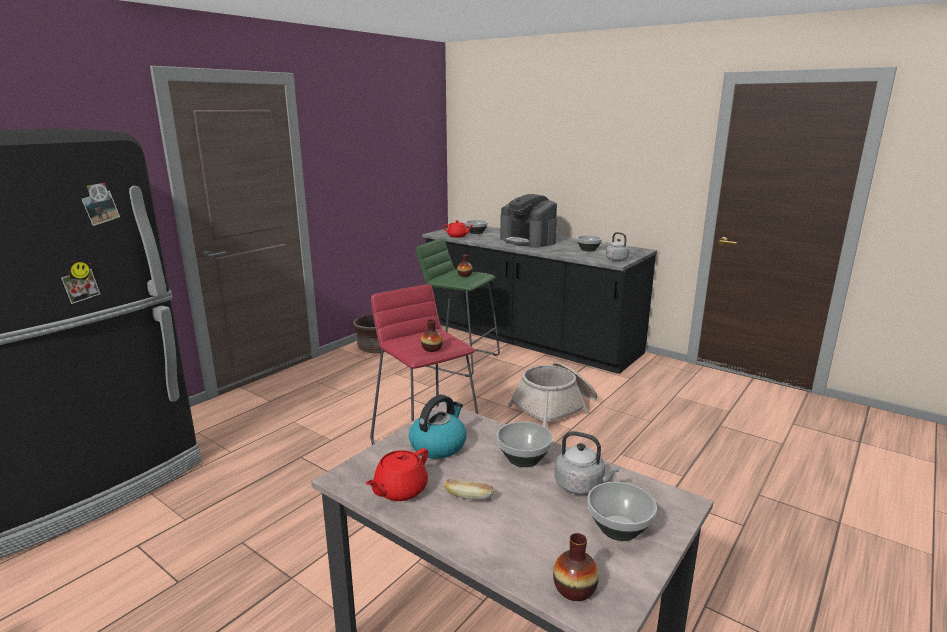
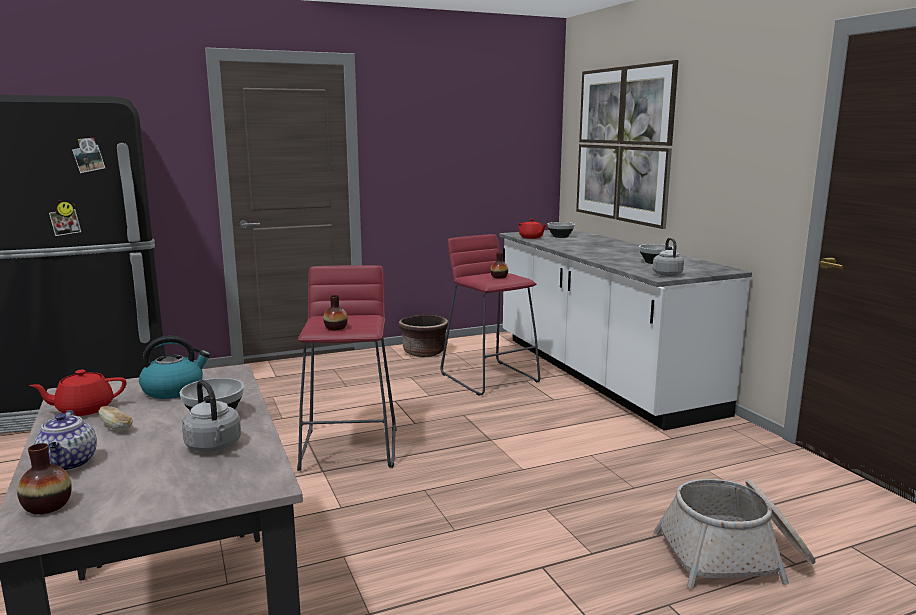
camera: 30 degrees right, 5 degrees down
green stool [416,238,500,377] -> red stool [440,234,540,396]
black counter [422,224,657,374] -> white counter [499,229,752,431]
coffee machine [500,194,557,248] -> none
basket [508,362,597,428] -> basket moved to [654,479,816,589]
bowl [587,482,657,541] -> none
none -> teapot [33,410,97,471]
none -> picture [576,60,679,229]

